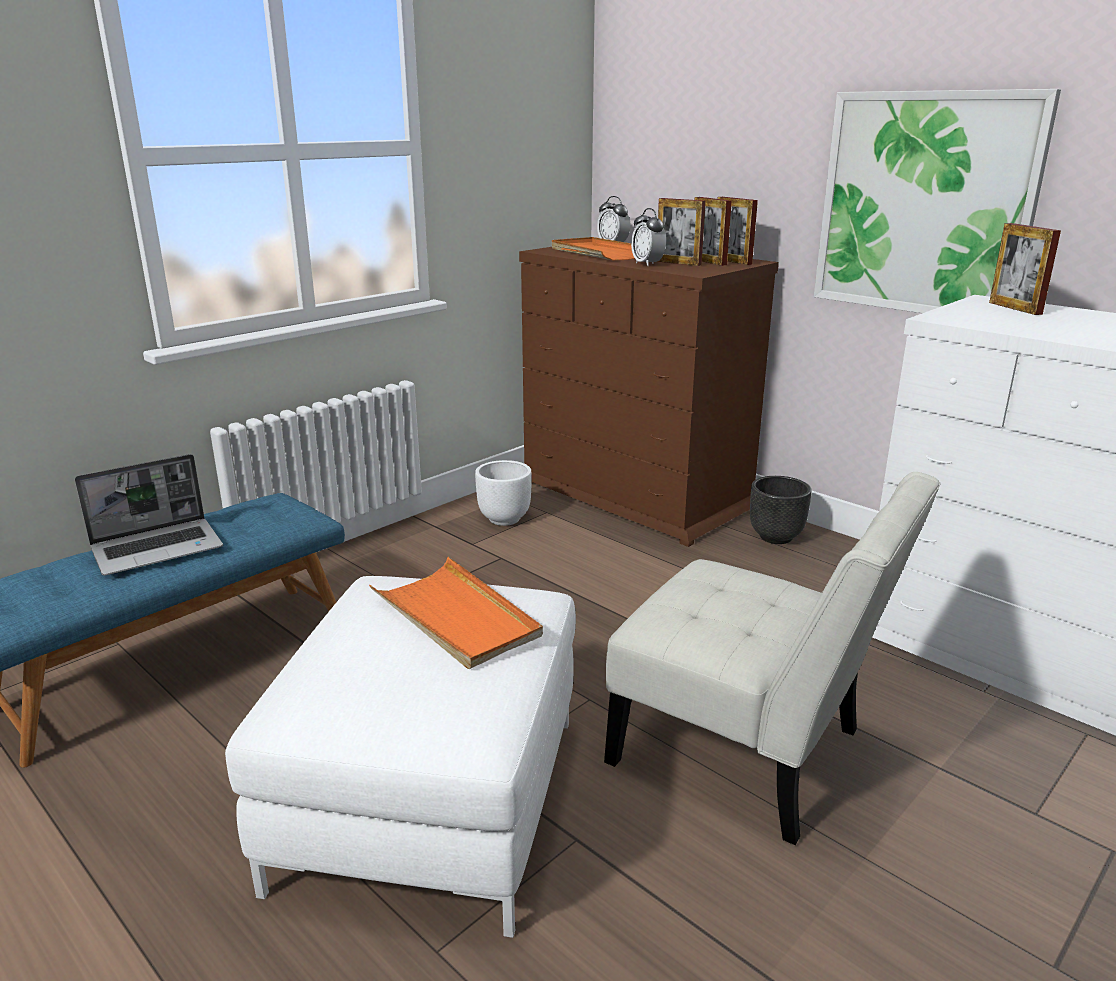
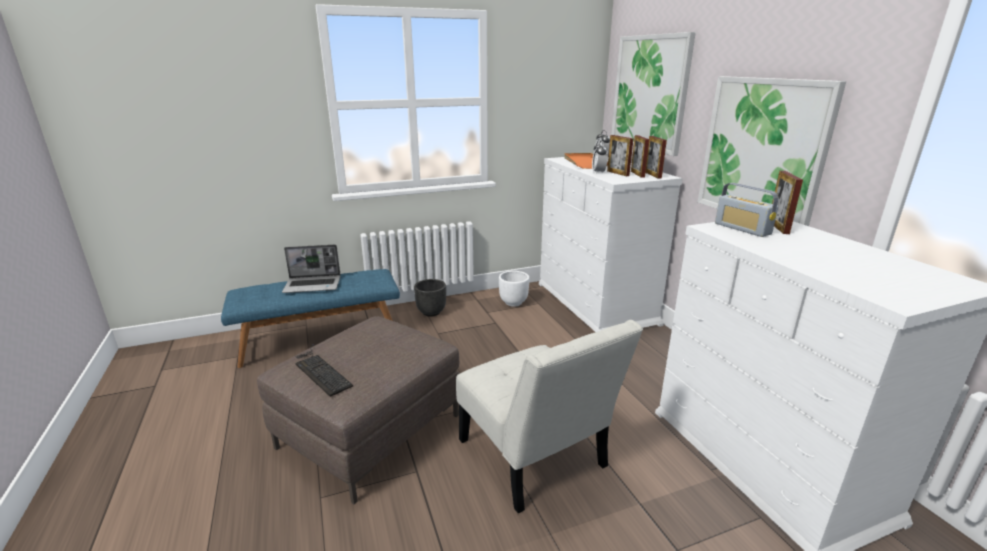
camera: 25 degrees right, 0 degrees up
white ottoman [225,576,576,938] -> brown ottoman [257,316,459,504]
orange tray [369,557,543,669] -> none
brown dresser [519,247,779,547] -> white dresser [539,156,682,332]
black planter [750,476,812,544] -> black planter moved to [414,279,446,317]
none -> keyboard [295,344,353,397]
none -> picture [611,32,696,156]
none -> radio [715,183,778,237]

